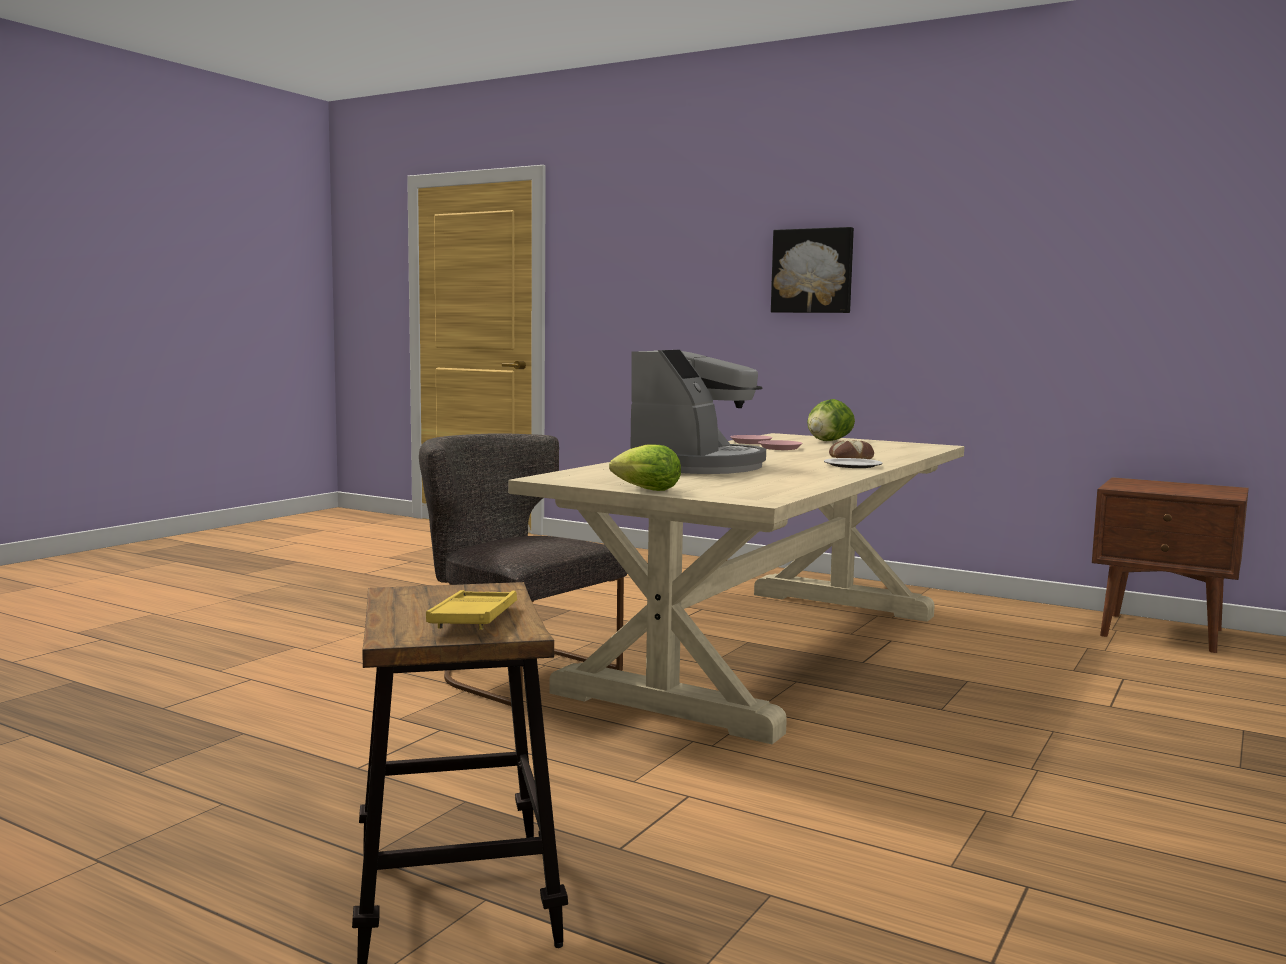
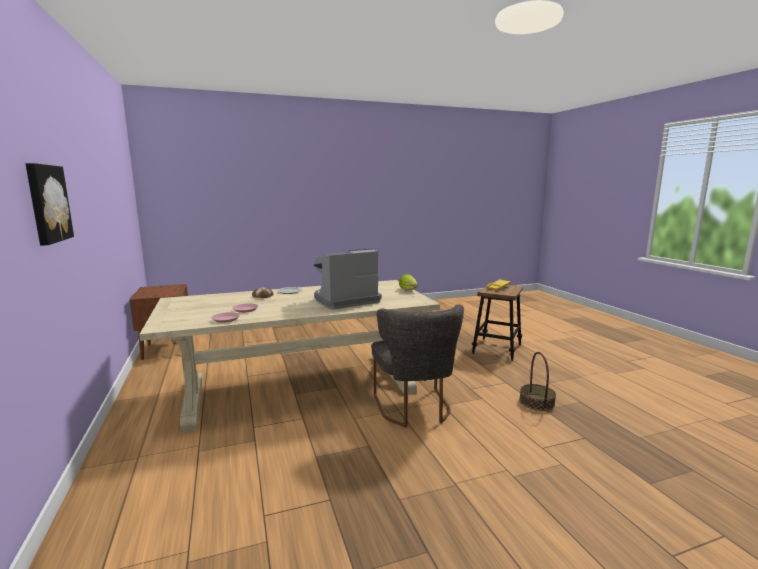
camera: 140 degrees left, 5 degrees up
lettuce [807,399,855,441] -> none
none -> basket [519,352,556,411]

